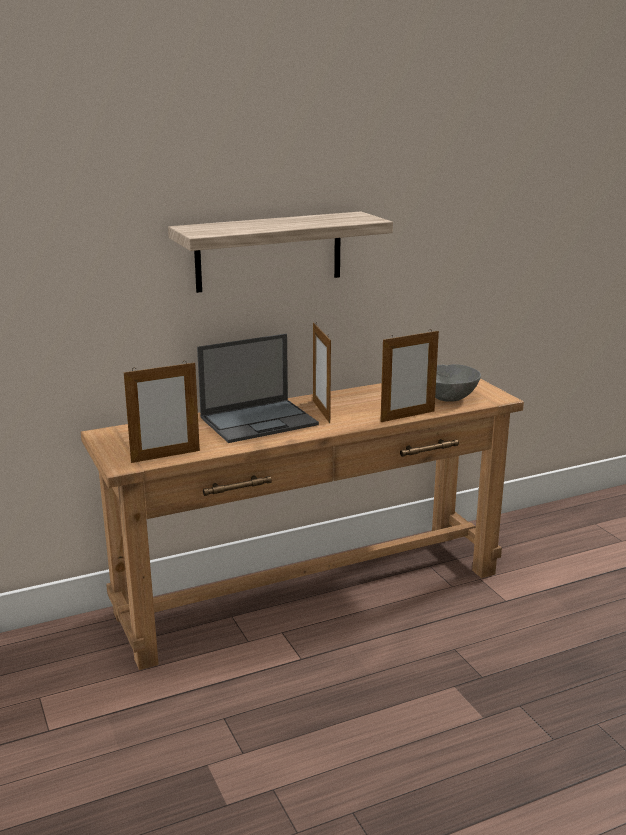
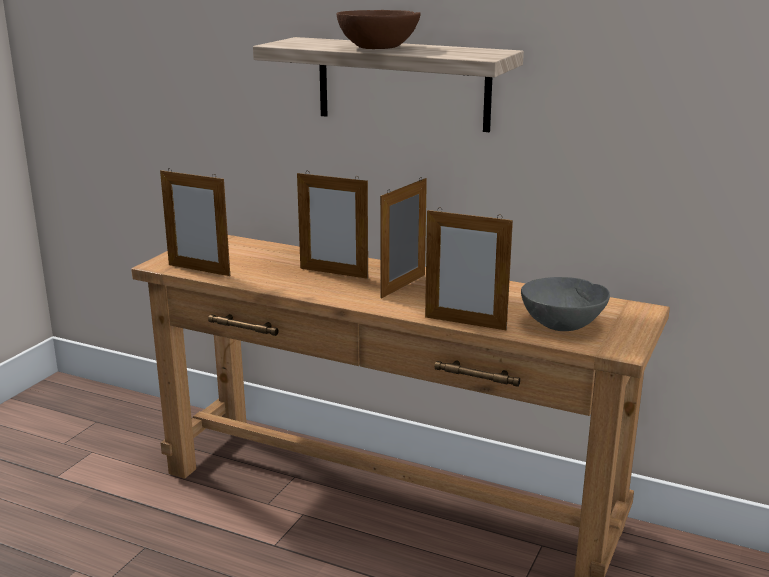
camera: 50 degrees right, 0 degrees up
laptop [197,334,319,443] -> picture frame [297,172,368,279]
none -> brown bowl [337,10,421,49]

